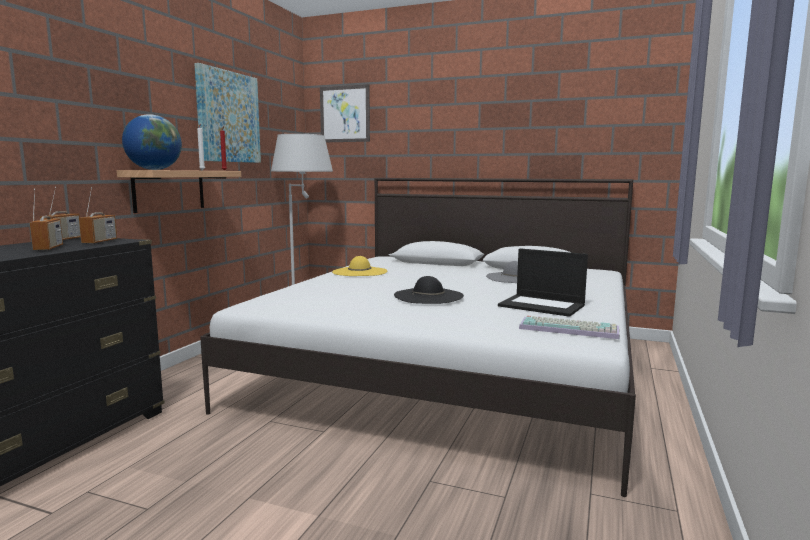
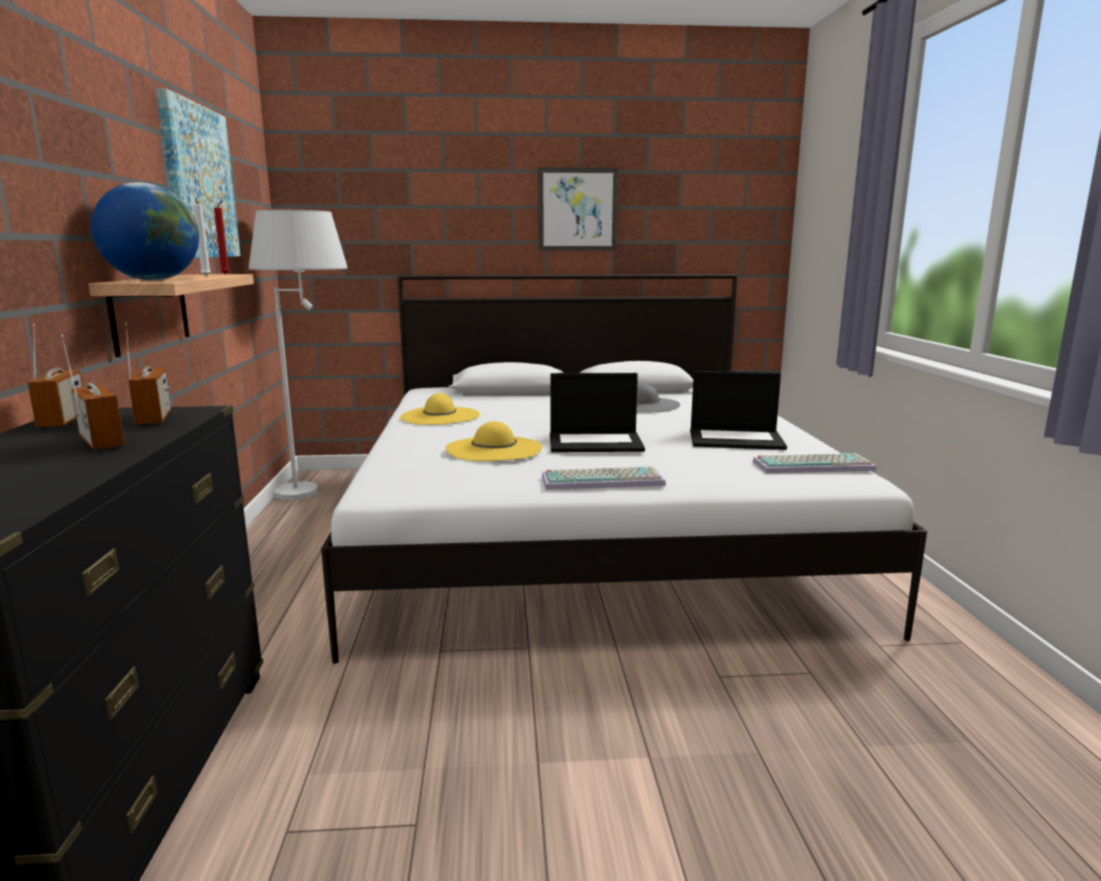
camera: 25 degrees left, 5 degrees up
picture [320,84,370,142] -> picture moved to [538,167,618,251]
black hat [394,276,464,304] -> laptop [550,373,645,452]
none -> yellow hat [446,421,542,461]
none -> keyboard [542,466,666,490]

